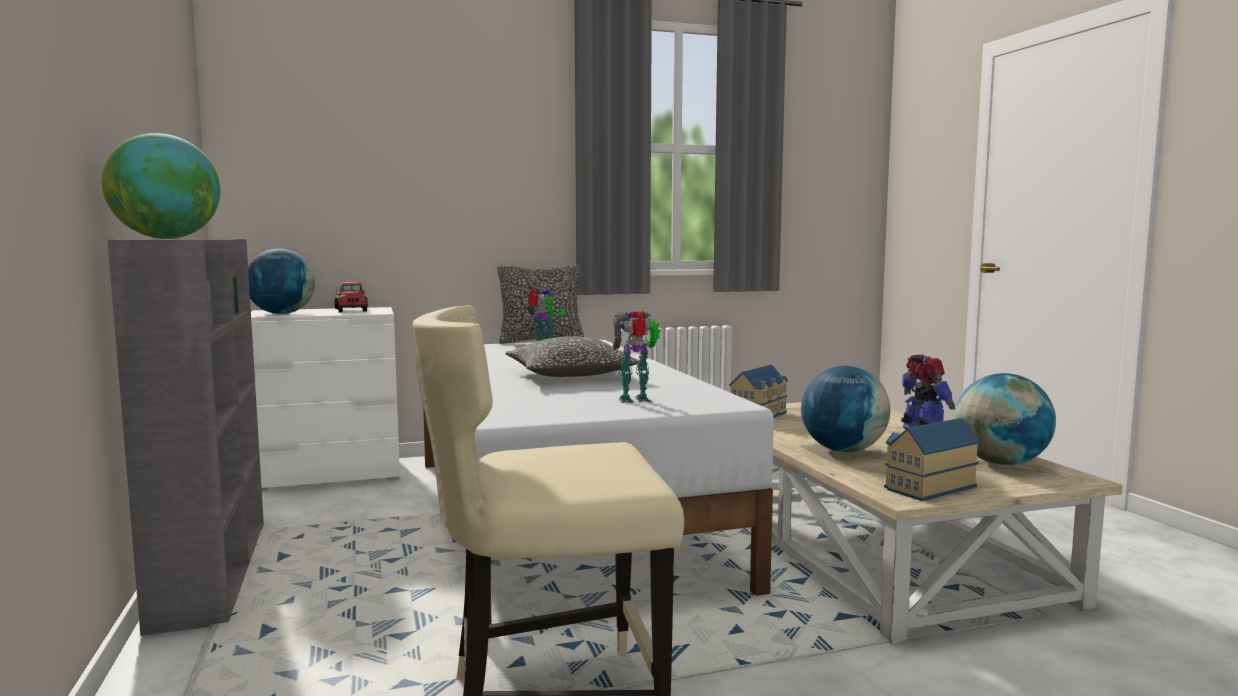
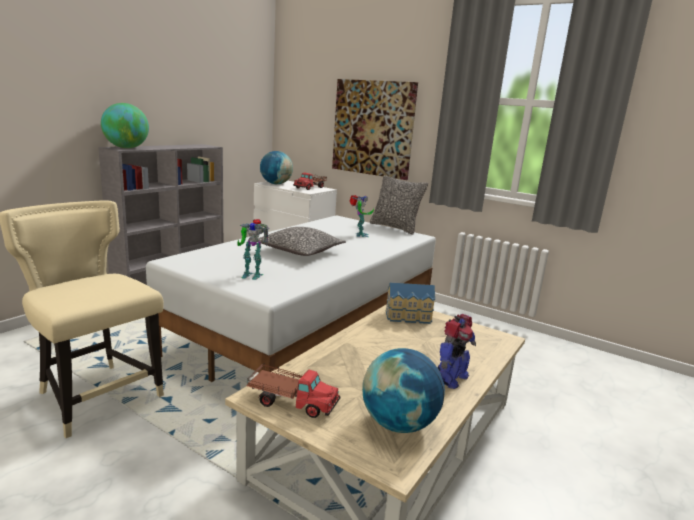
camera: 50 degrees right, 10 degrees up
toy robot [613,311,661,403] -> toy robot turned 150 degrees clockwise [237,219,268,280]
globe [801,366,890,452] -> none
toy house [884,418,980,501] -> toy truck [246,364,341,418]
none -> picture [332,79,418,180]

